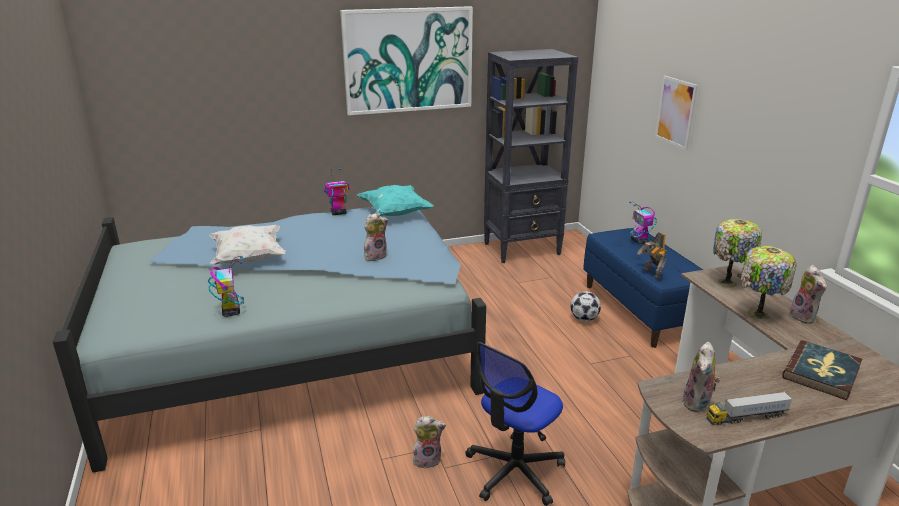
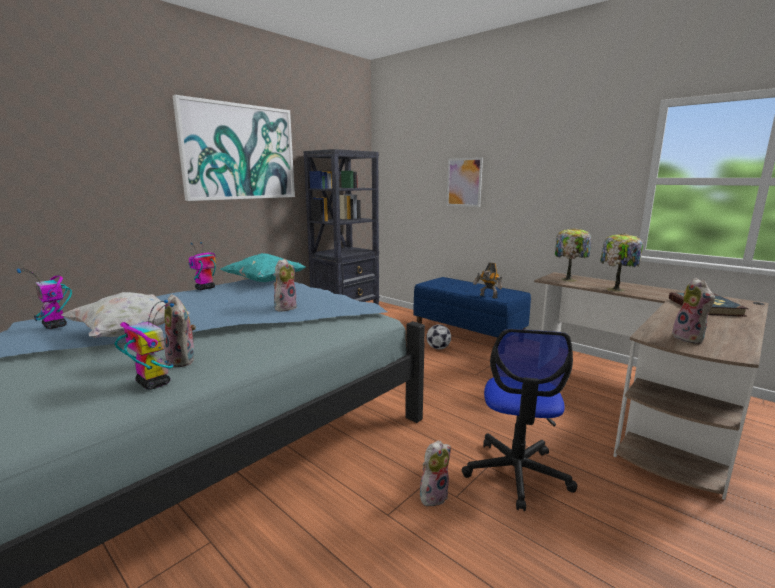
camera: 30 degrees left, 10 degrees down
toy robot [629,201,657,244] -> toy robot moved to [16,268,72,329]
toy truck [707,391,793,425] -> none
plush toy [790,265,827,324] -> plush toy moved to [165,294,196,367]

